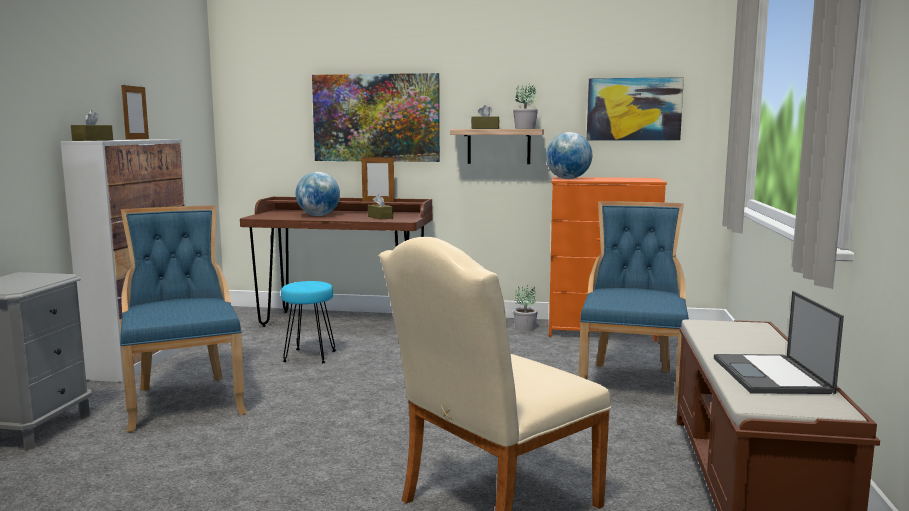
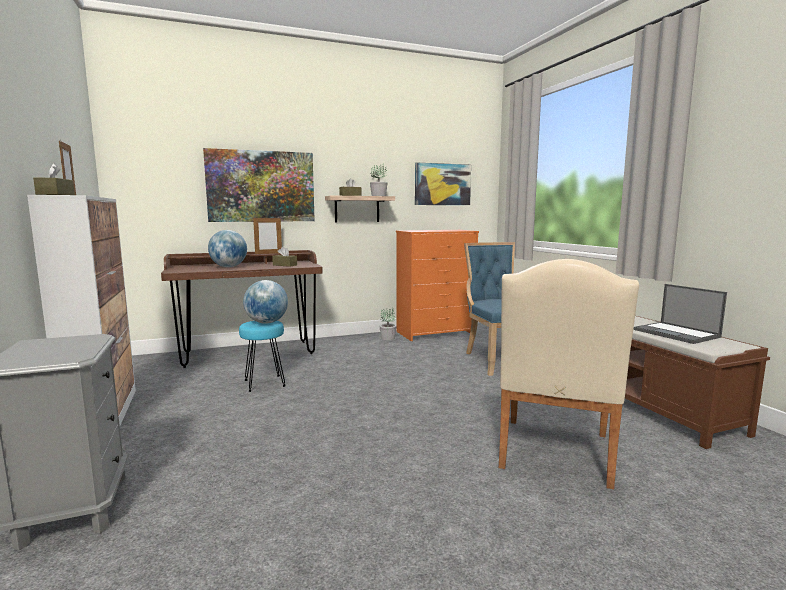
camera: 30 degrees left, 0 degrees up
blue chair [120,205,247,432] -> none
globe [546,132,592,179] -> globe moved to [243,280,288,324]

